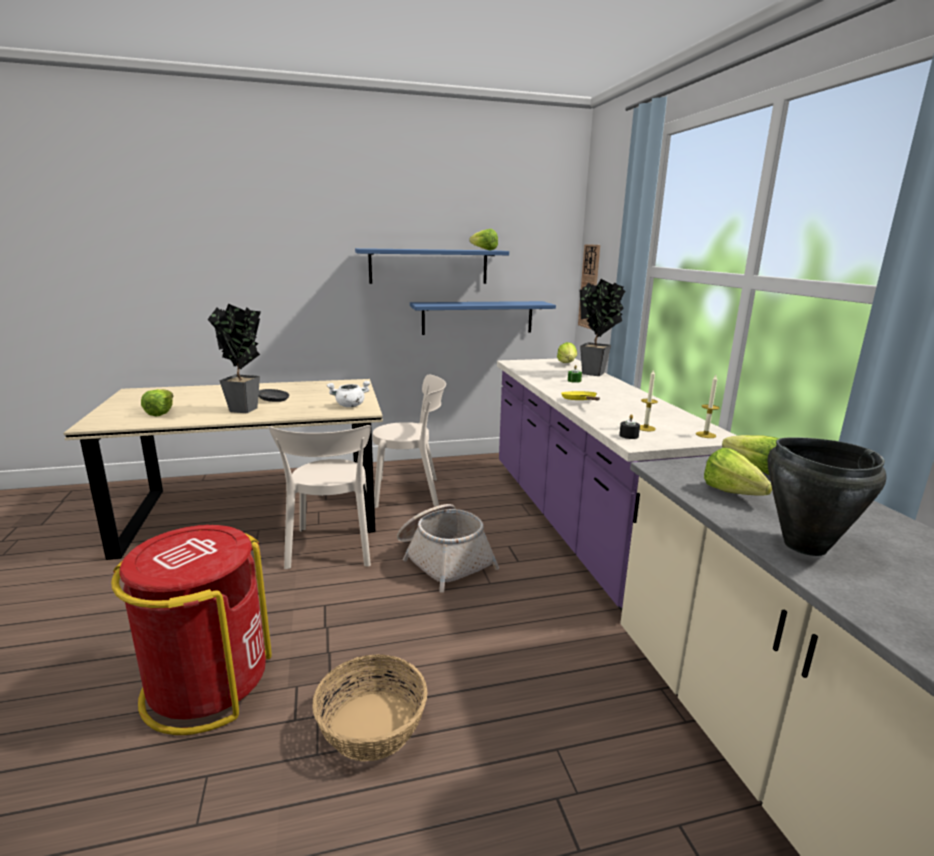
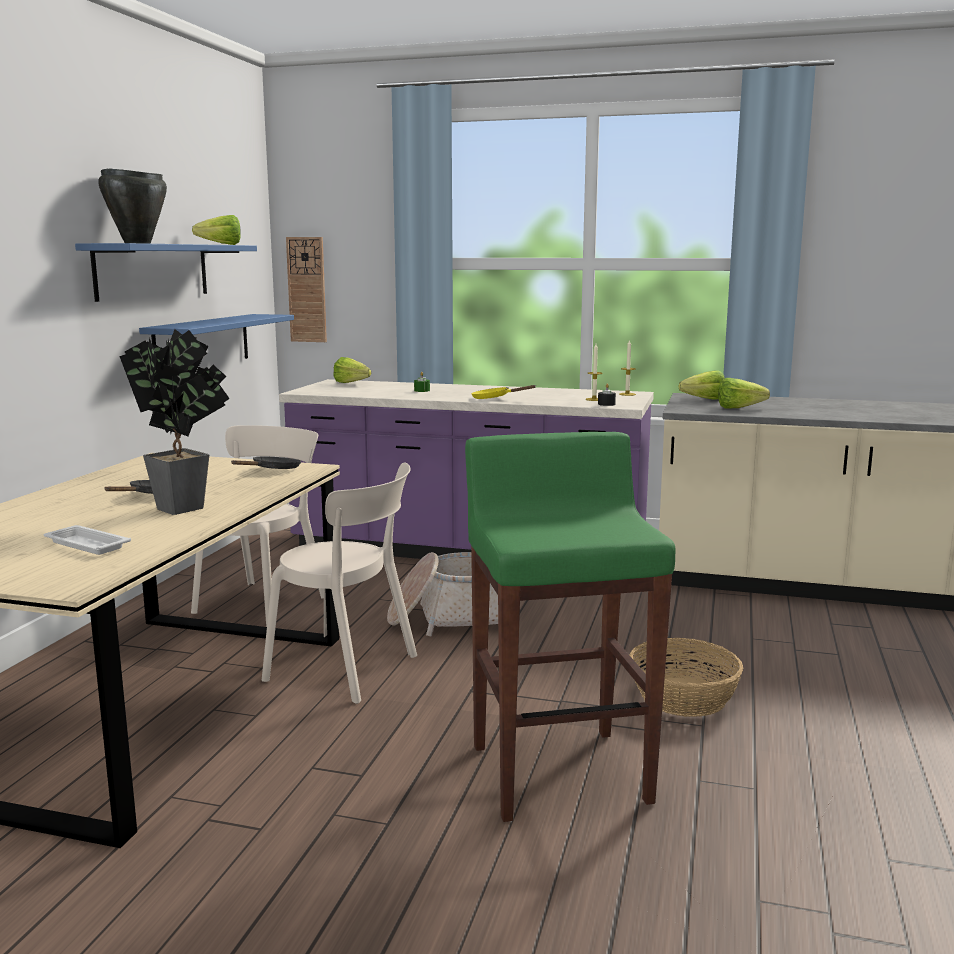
camera: 60 degrees left, 5 degrees down
red trash can [111,525,272,735] -> green stool [465,432,675,822]
lettuce [141,389,173,416] -> white tray [43,525,131,555]
white cooking pot [327,381,370,407] -> black frying pan [231,457,301,469]
potted plant [580,279,626,376] -> none
black cooking pot [767,437,887,556] -> black cooking pot moved to [98,168,167,244]

